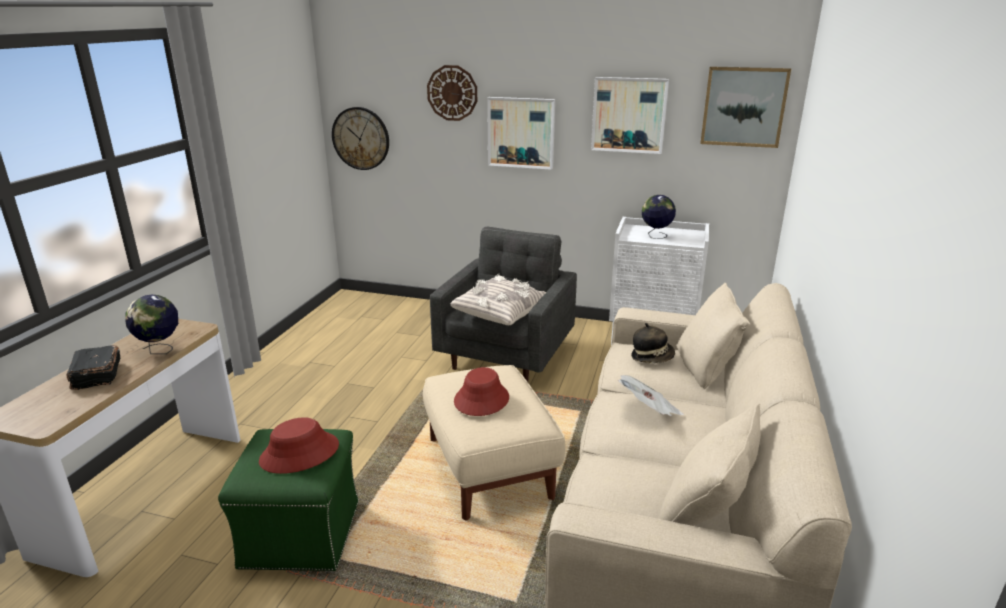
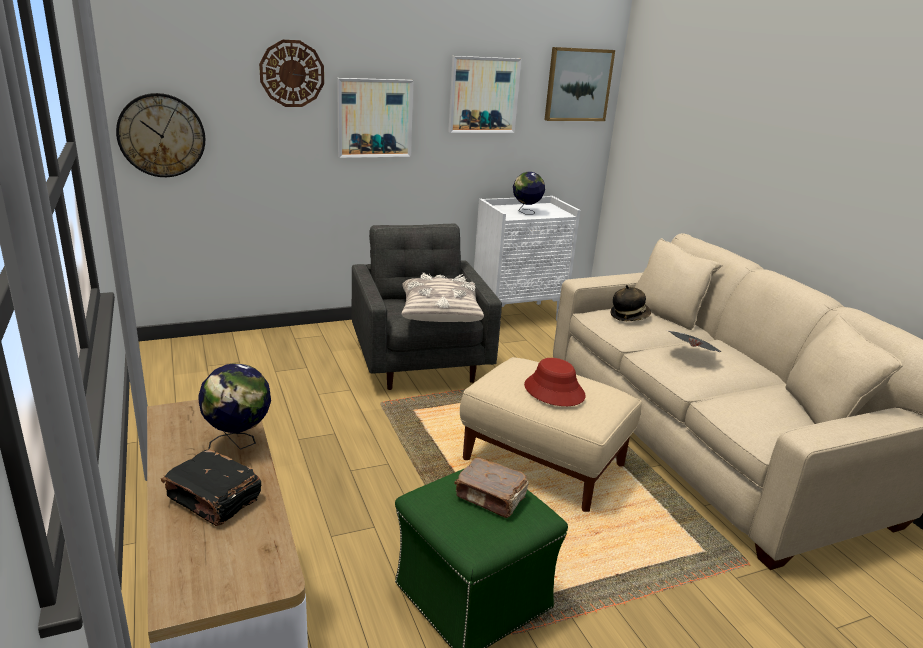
camera: 40 degrees left, 0 degrees up
red hat [259,417,339,474] -> brown book [454,457,529,518]

